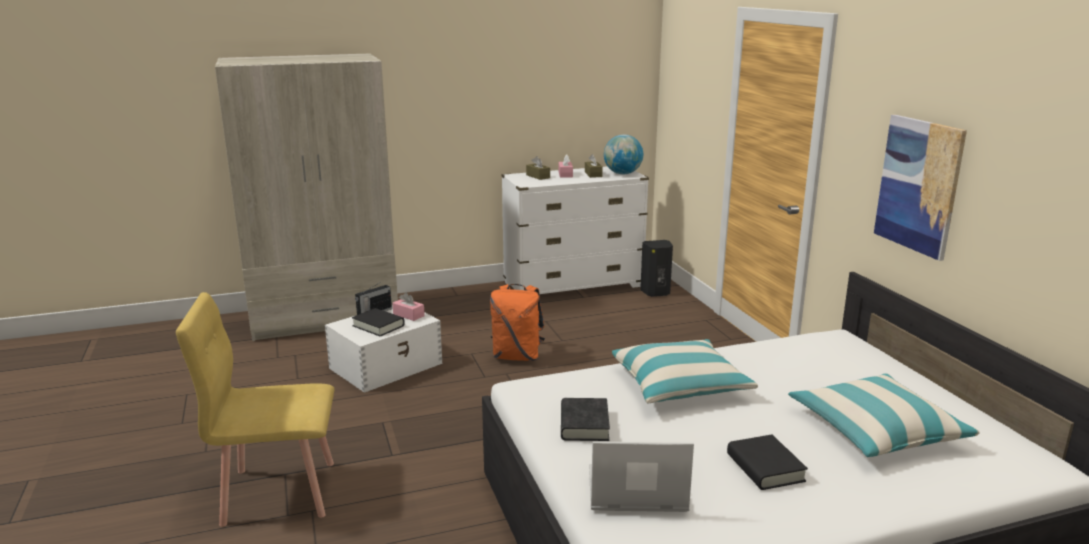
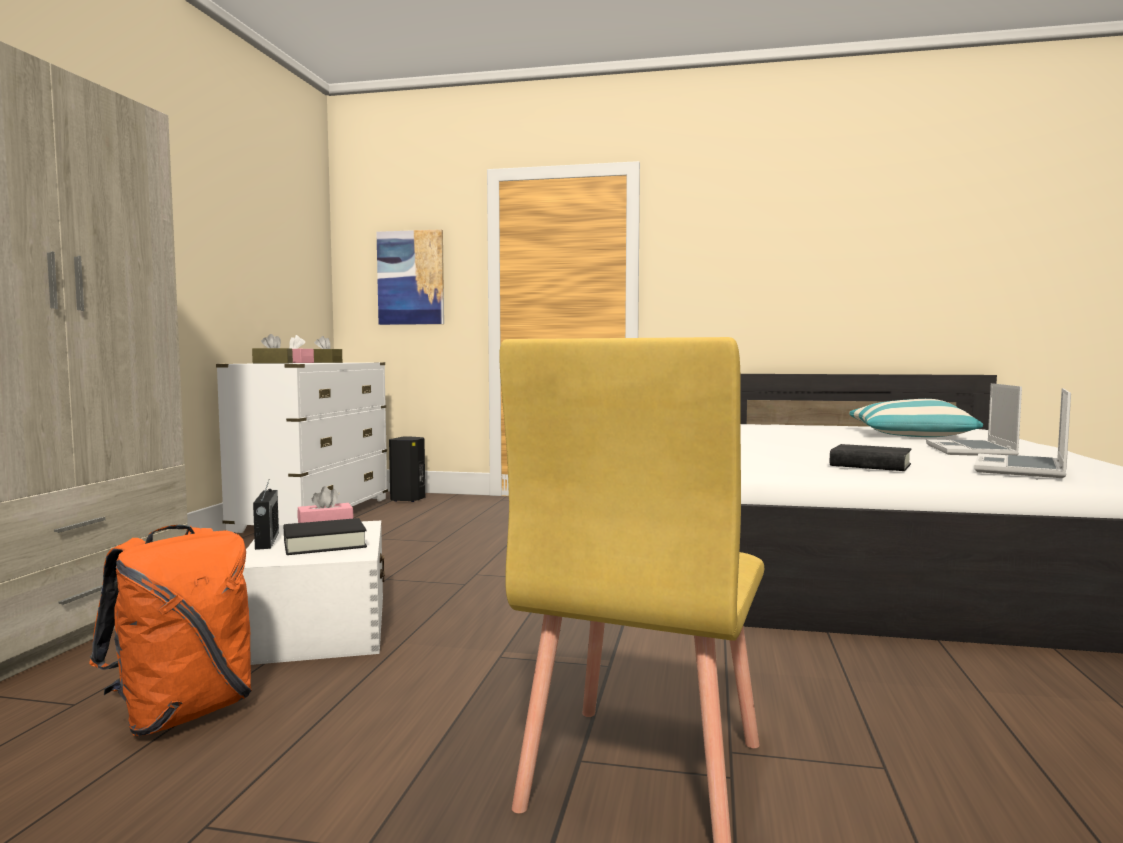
camera: 60 degrees left, 15 degrees down
orange backpack [490,284,545,361] -> orange backpack moved to [89,525,252,736]
globe [604,135,643,174] -> none
pillow [612,339,758,403] -> none
black book [727,435,808,490] -> laptop [926,383,1022,456]
picture [874,115,967,261] -> picture moved to [376,229,444,325]

